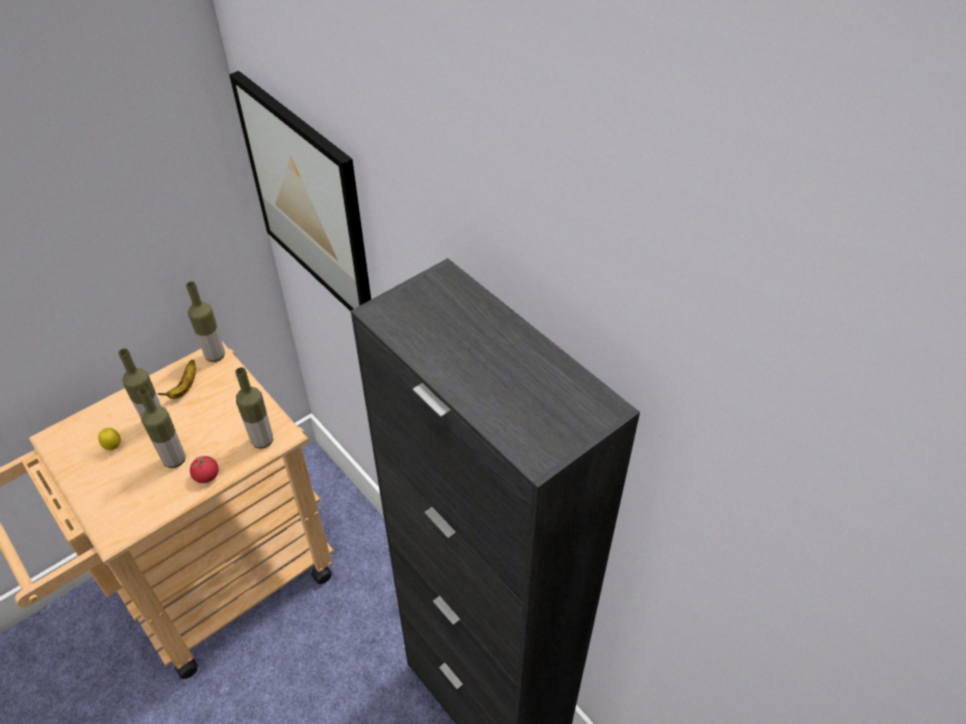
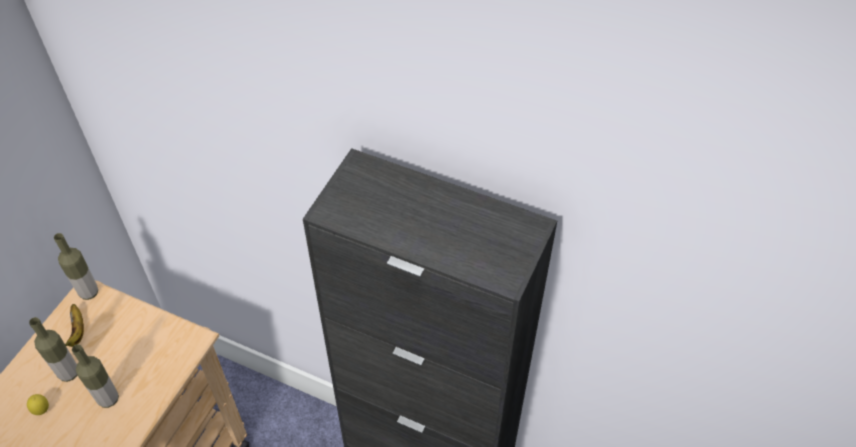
camera: 25 degrees left, 5 degrees up
tomato [190,456,219,483] -> none
picture [229,71,371,311] -> none
bottle [235,367,273,449] -> none

